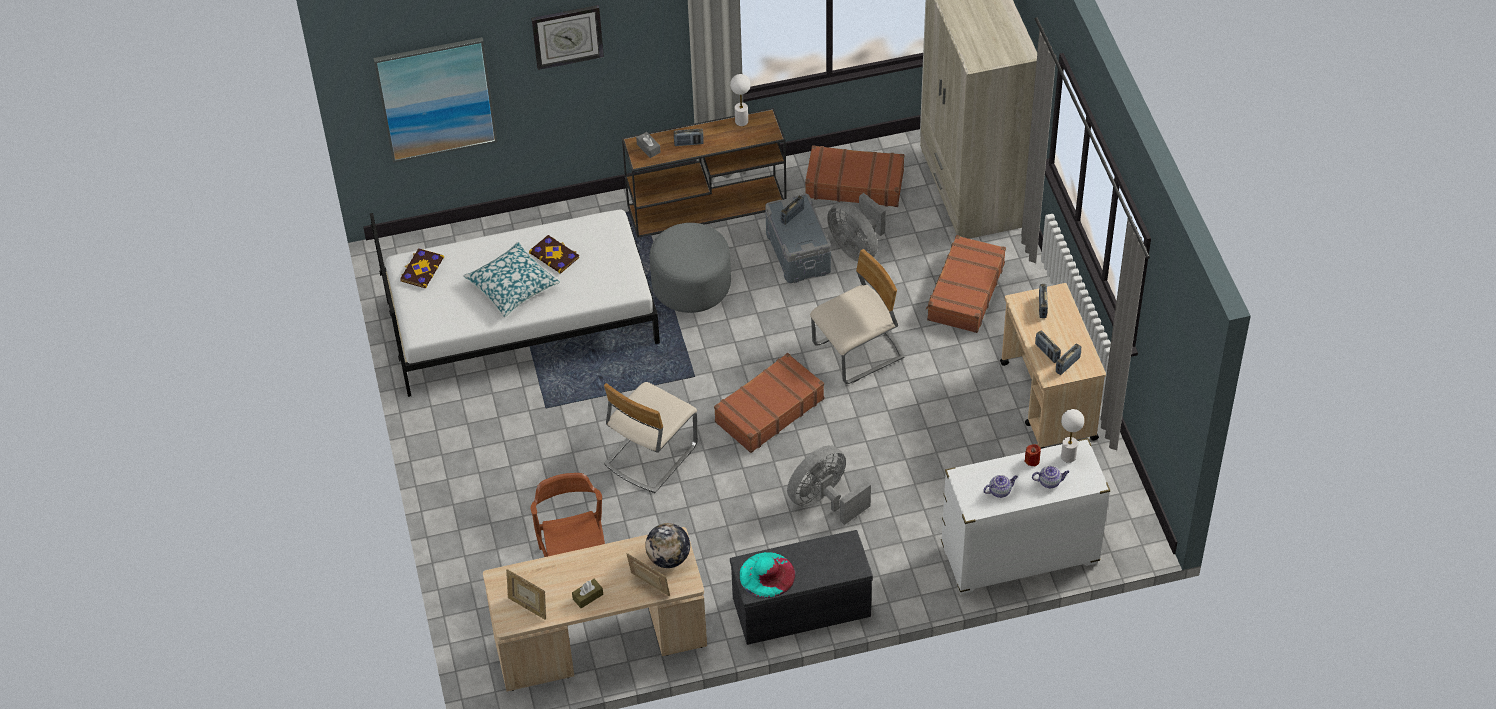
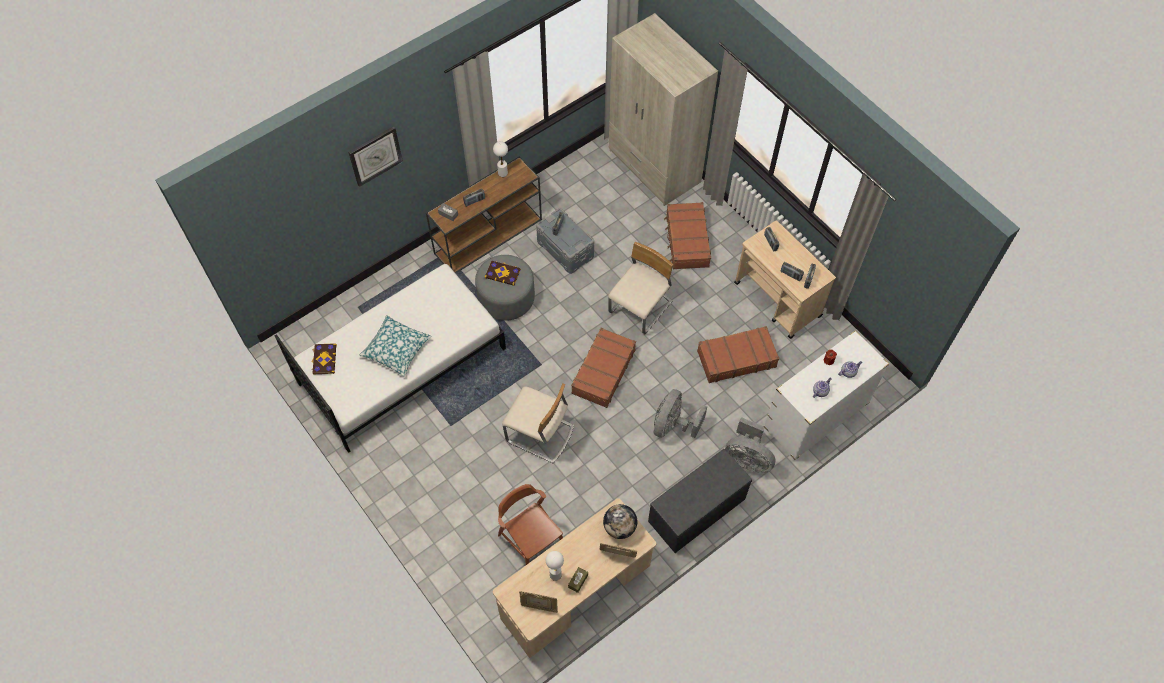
camera: 25 degrees left, 10 degrees up
picture [373,37,497,163] -> none
book [529,235,579,274] -> book moved to [485,261,521,286]
beige chair [604,382,698,493] -> beige chair turned 75 degrees counterclockwise [502,383,574,463]
turquoise hat [740,552,795,598] -> none
brown suitcase [805,145,904,207] -> brown suitcase moved to [697,326,779,383]
grey fan [827,193,886,262] -> grey fan moved to [725,417,775,473]
white table lamp [1061,409,1084,463] -> white table lamp moved to [546,551,564,581]

